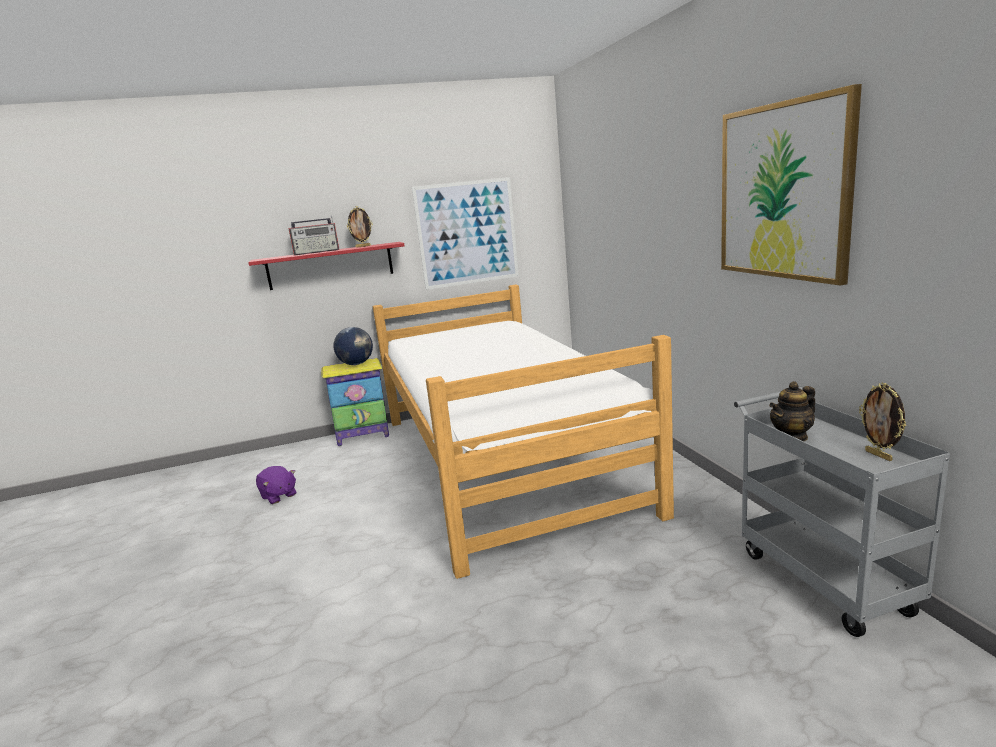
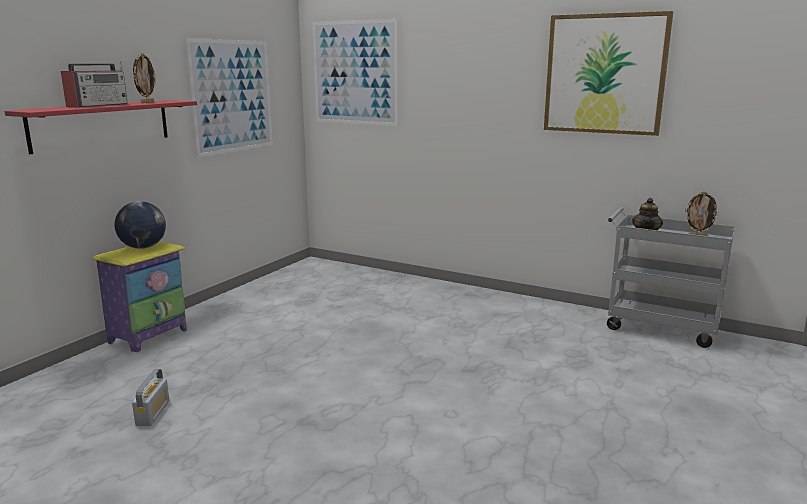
camera: 45 degrees left, 0 degrees up
purple plush toy [256,466,297,504] -> radio [132,369,169,426]
bed [373,285,674,579] -> none
none -> picture [312,19,398,126]

